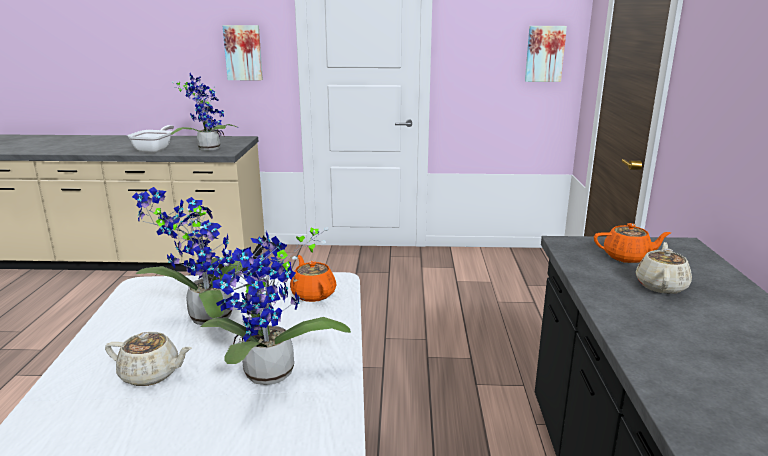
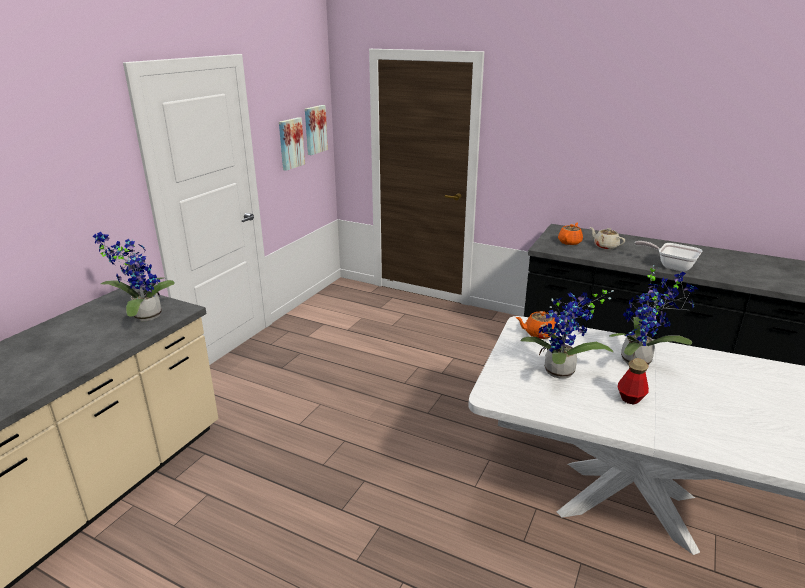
camera: 65 degrees left, 5 degrees up
beige teapot [105,332,192,386] -> bottle [618,358,649,404]
frying pan [127,125,174,153] -> frying pan moved to [635,241,702,272]
picture [222,25,263,80] -> picture moved to [279,117,305,171]

